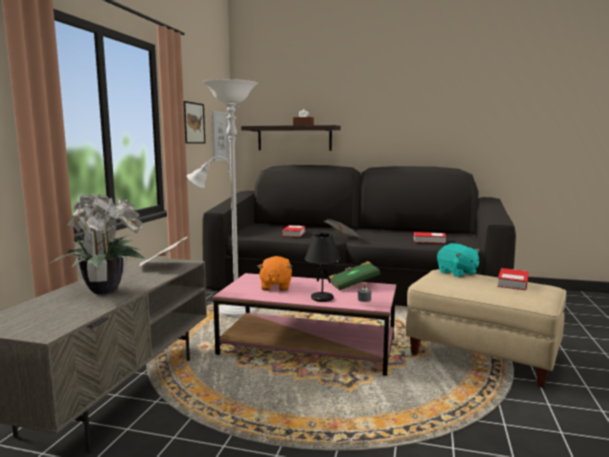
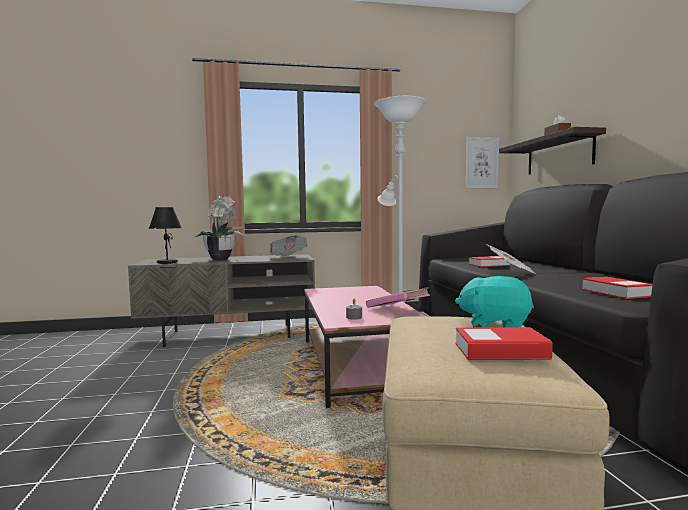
camera: 65 degrees right, 5 degrees down
picture [184,101,205,144] -> none
orange plush toy [257,256,292,291] -> none
black table lamp [305,233,341,302] -> black table lamp moved to [149,207,182,264]
green book [329,261,381,291] -> pink book [366,287,430,308]
turquoise plush toy [437,243,480,277] -> turquoise plush toy turned 75 degrees clockwise [455,276,534,328]

